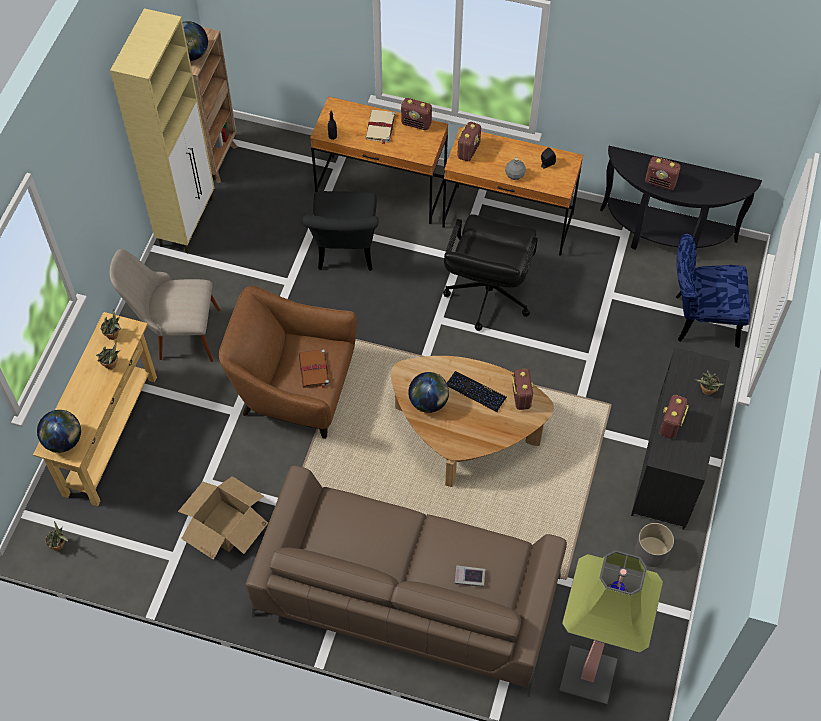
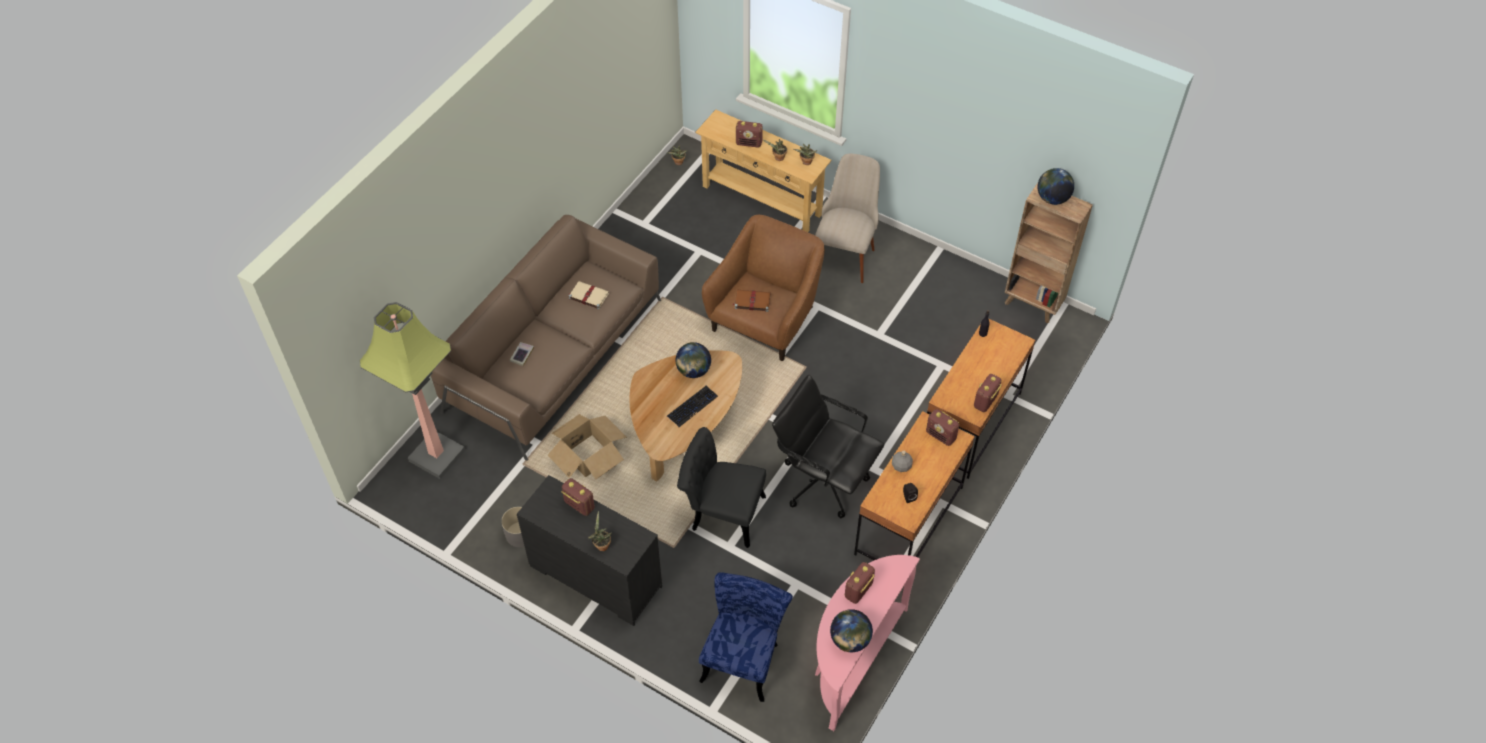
camera: 105 degrees right, 5 degrees down
globe [37,410,81,453] -> globe moved to [830,609,873,652]
beige cabinet [110,8,214,253] -> none
cardboard box [178,476,268,560] -> cardboard box moved to [548,414,627,479]
black chair [303,191,379,271] -> black chair moved to [677,427,766,548]
beige book [365,110,395,145] -> beige book moved to [569,281,609,309]
radio [512,368,534,410] -> radio moved to [736,121,763,147]
black console table [600,146,762,250] -> pink console table [815,555,920,731]

